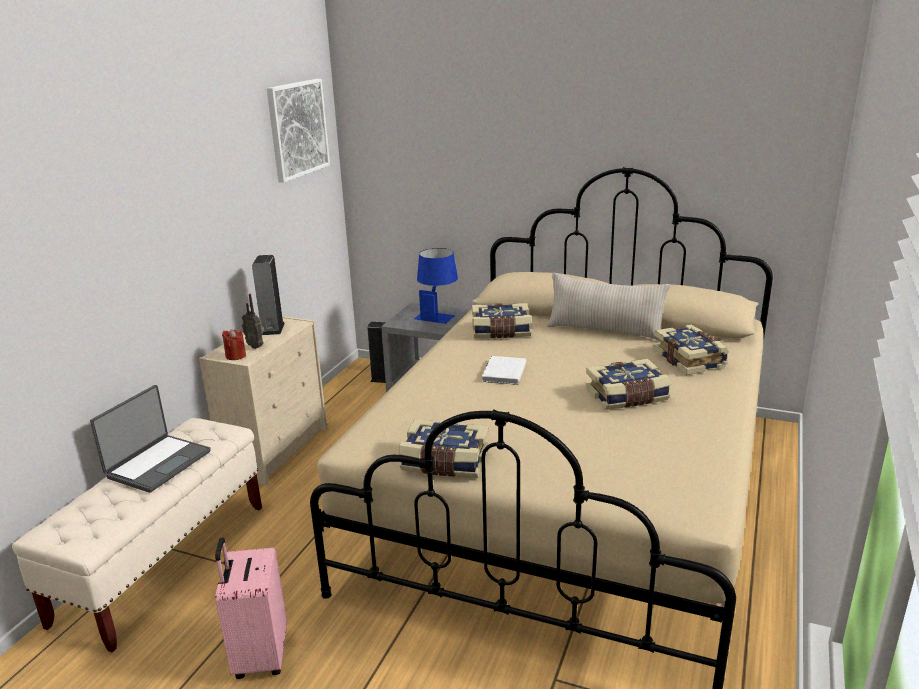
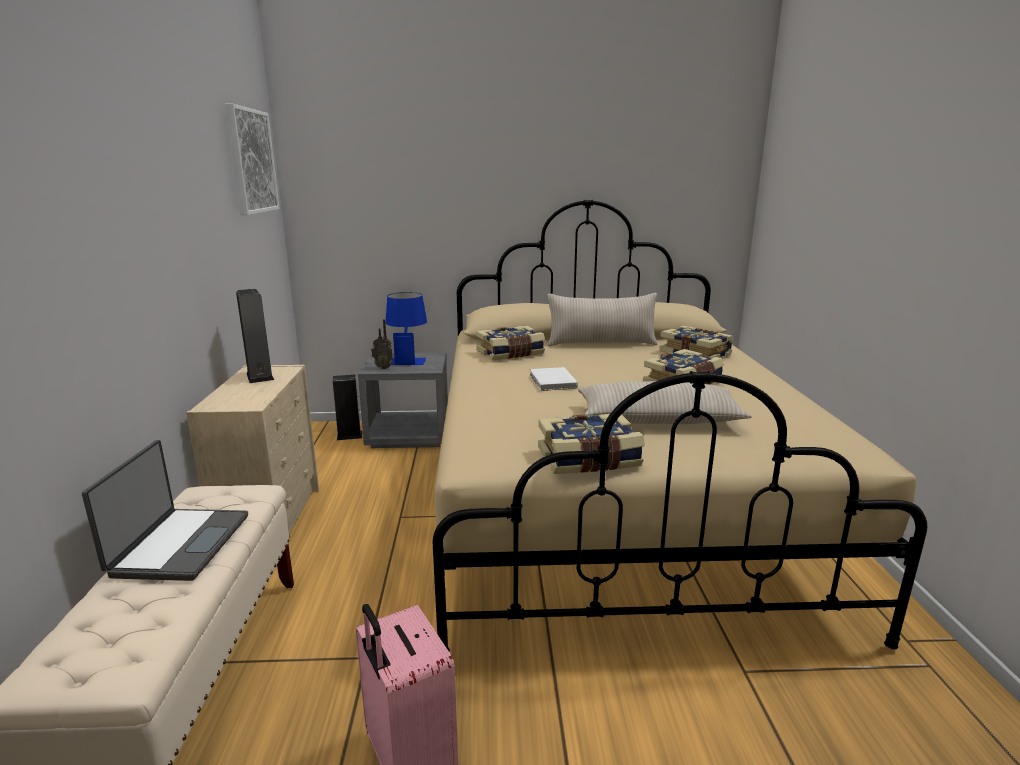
camera: 25 degrees left, 5 degrees down
red candle [222,329,246,360] -> none
radio [242,294,264,349] -> radio moved to [371,319,393,369]
none -> beige pillow [578,381,752,424]

